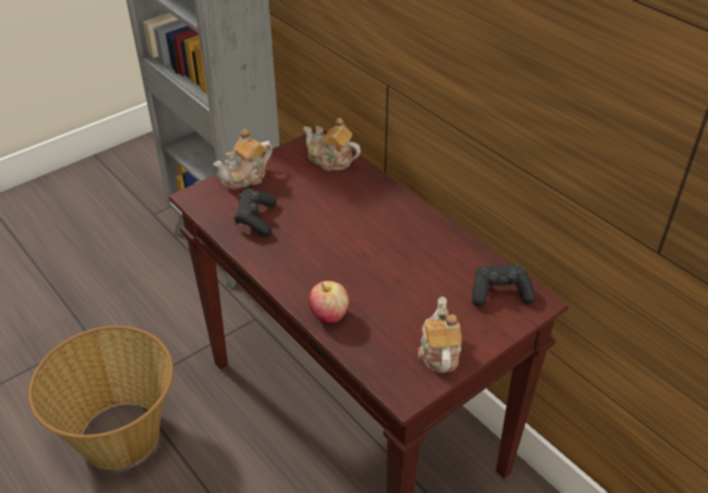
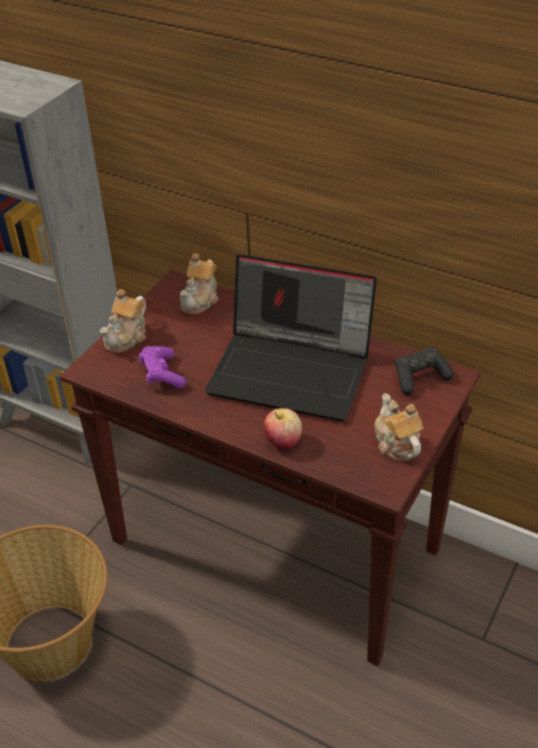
camera: 20 degrees left, 0 degrees up
black game controller [234,189,277,237] -> purple game controller [139,346,186,389]
teapot [303,117,361,171] -> teapot turned 75 degrees counterclockwise [180,253,219,315]
none -> laptop [205,254,377,421]

